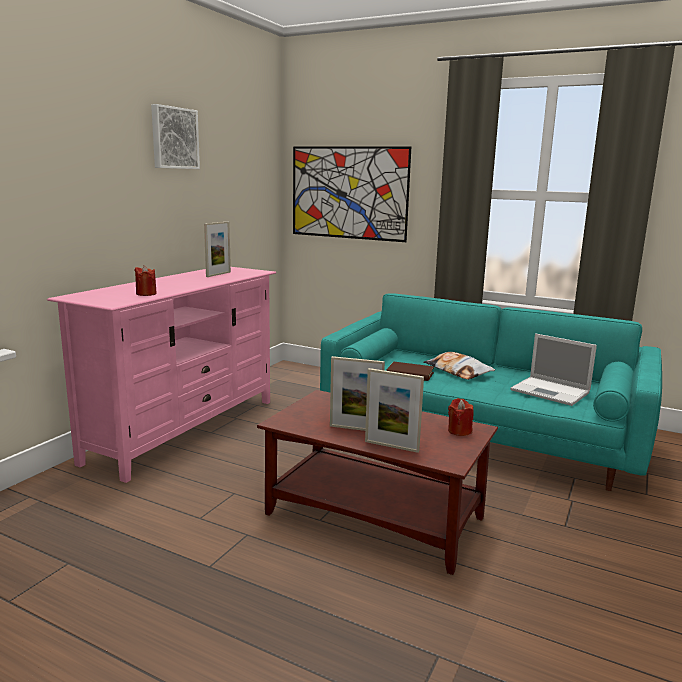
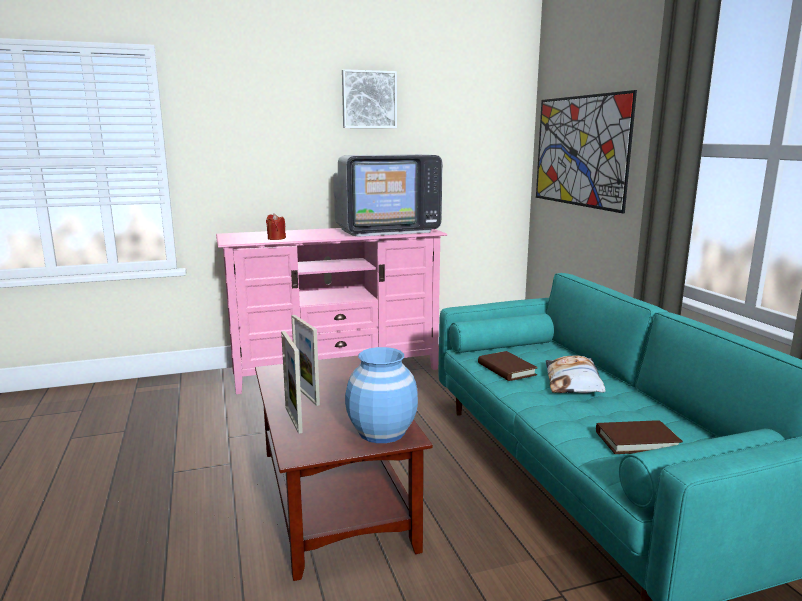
camera: 45 degrees right, 0 degrees up
picture frame [204,221,231,277] -> television [334,154,442,236]
red candle [448,398,474,436] -> blue vase [345,347,418,443]
laptop [510,333,597,406] -> brown book [596,420,683,454]

